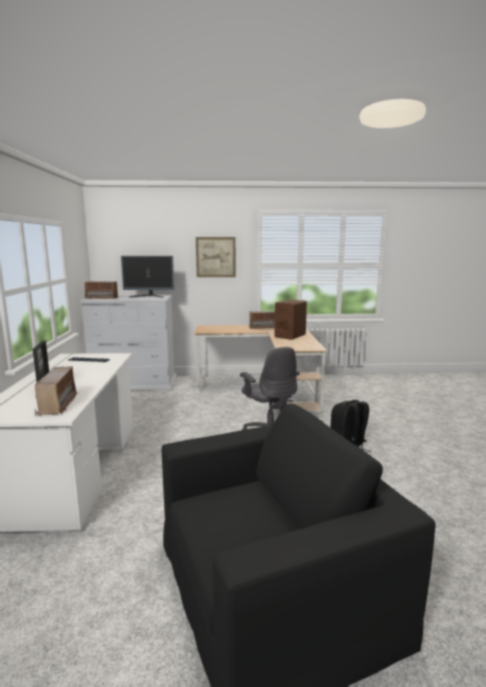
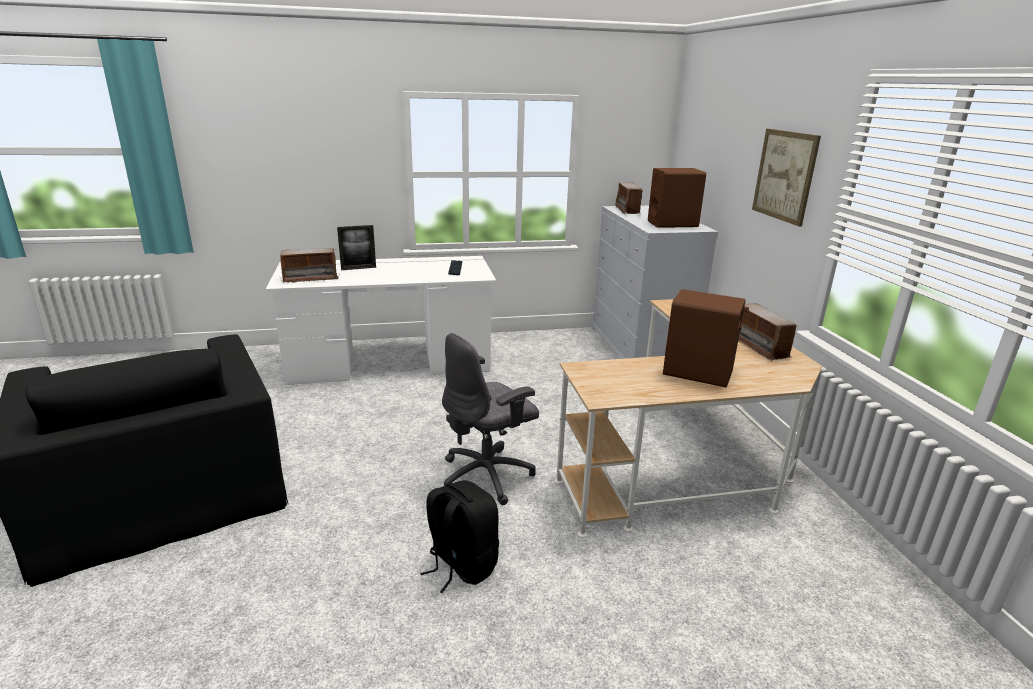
camera: 80 degrees right, 10 degrees up
monitor [121,256,174,298] -> brown speaker [648,168,706,228]

